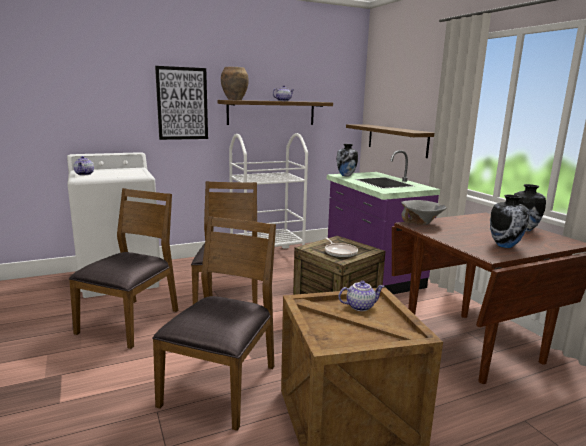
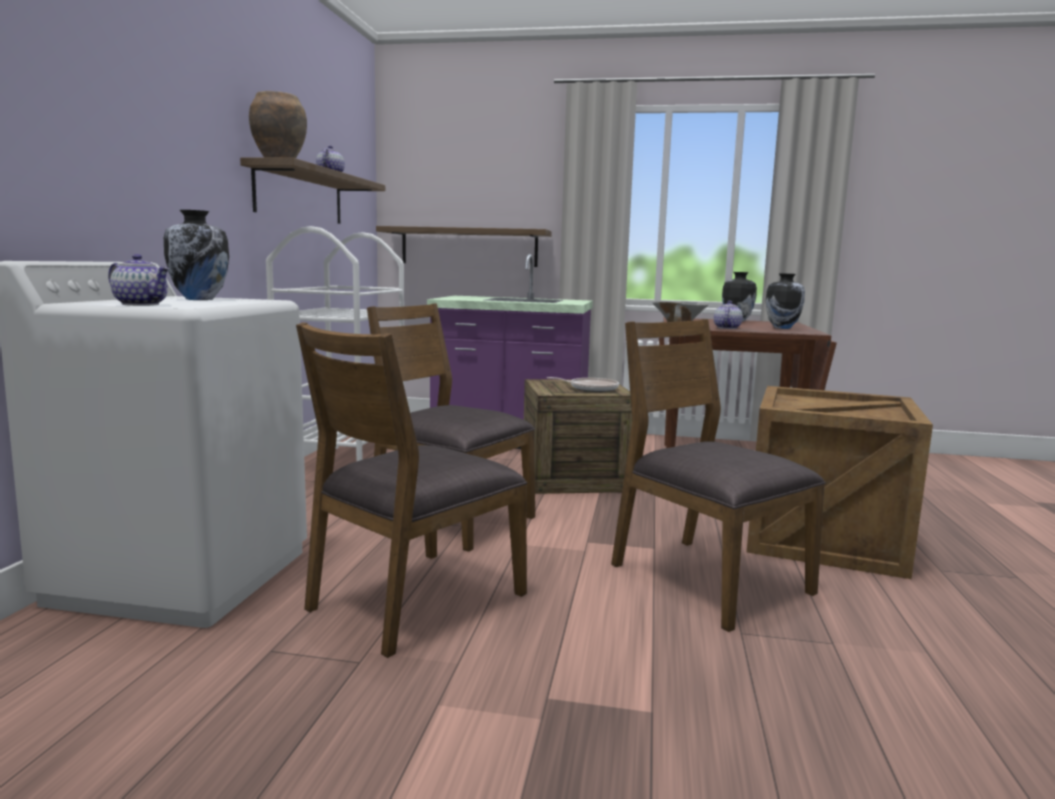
camera: 55 degrees left, 5 degrees down
brown chair [69,188,178,349] -> brown chair turned 105 degrees counterclockwise [296,322,527,658]
picture [155,66,208,140] -> none
vase [337,144,358,176] -> vase moved to [164,210,229,300]
teapot [338,281,384,311] -> teapot moved to [714,301,743,329]

